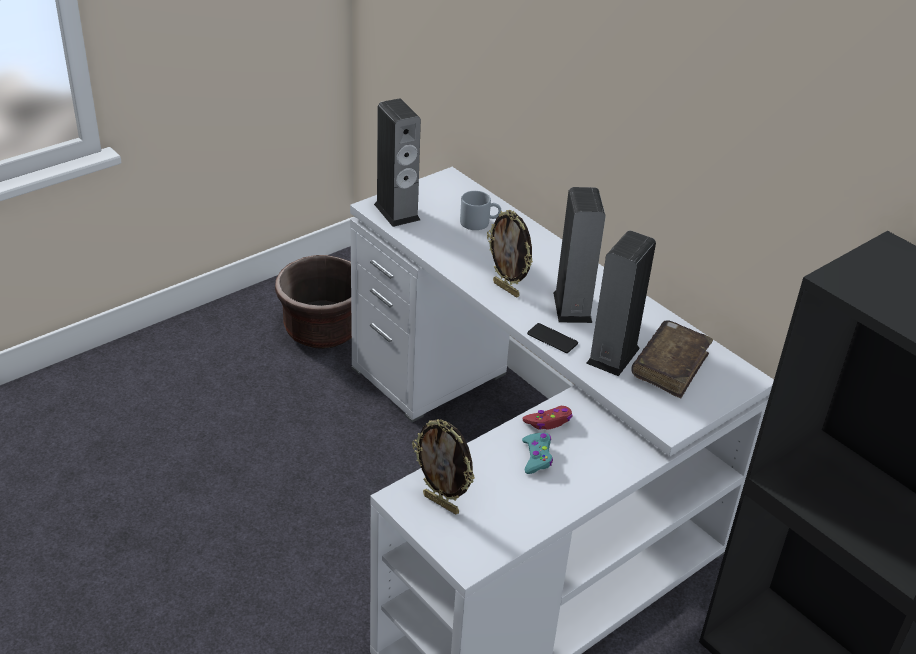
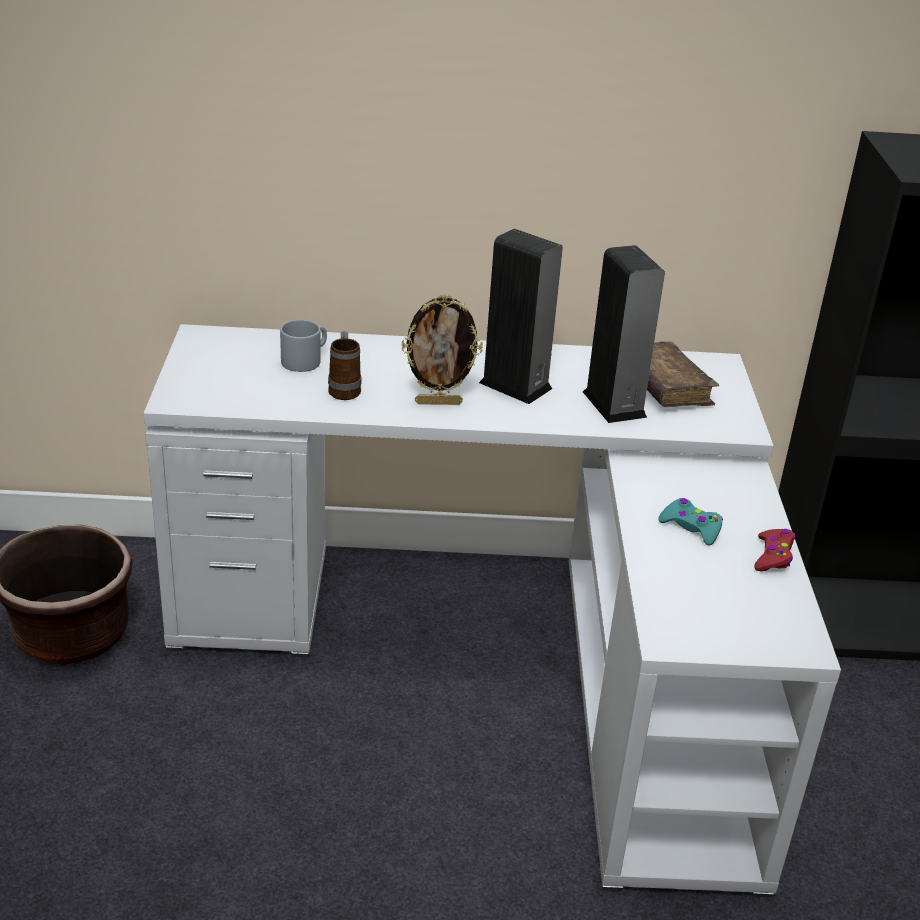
camera: 50 degrees left, 5 degrees down
speaker [374,99,421,227] -> none
picture frame [412,419,475,514] -> none
red game controller [522,406,573,430] -> red game controller moved to [754,529,795,572]
phone [527,323,578,353] -> none
none -> mug [328,331,362,400]

